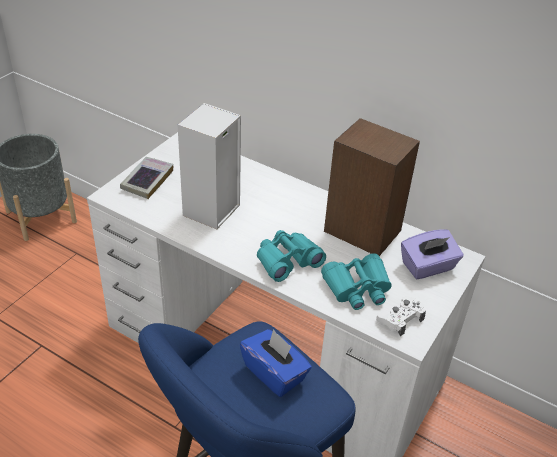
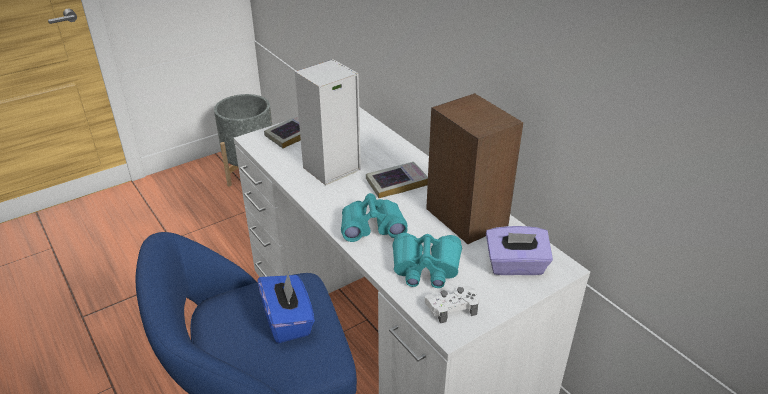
camera: 25 degrees right, 5 degrees down
none -> book [366,162,428,198]

